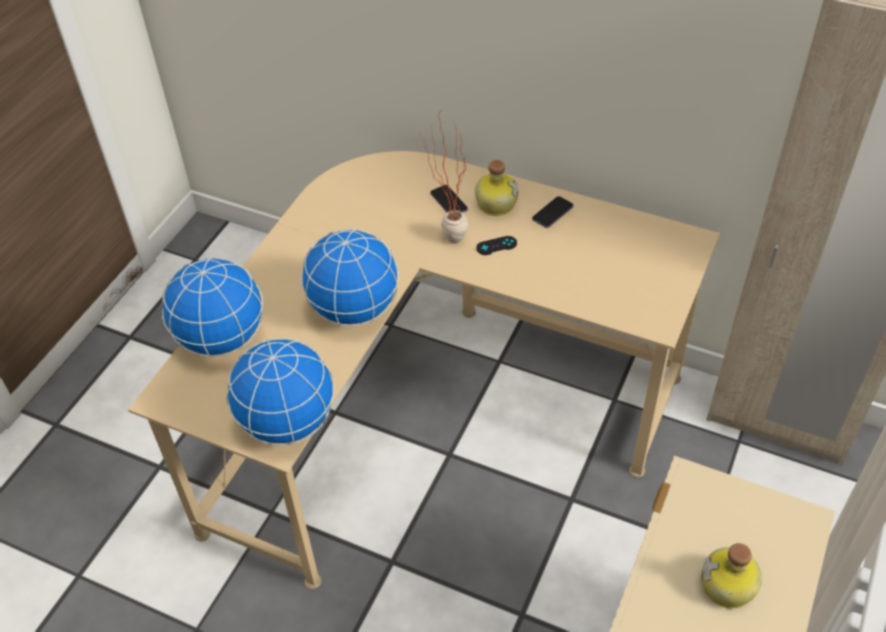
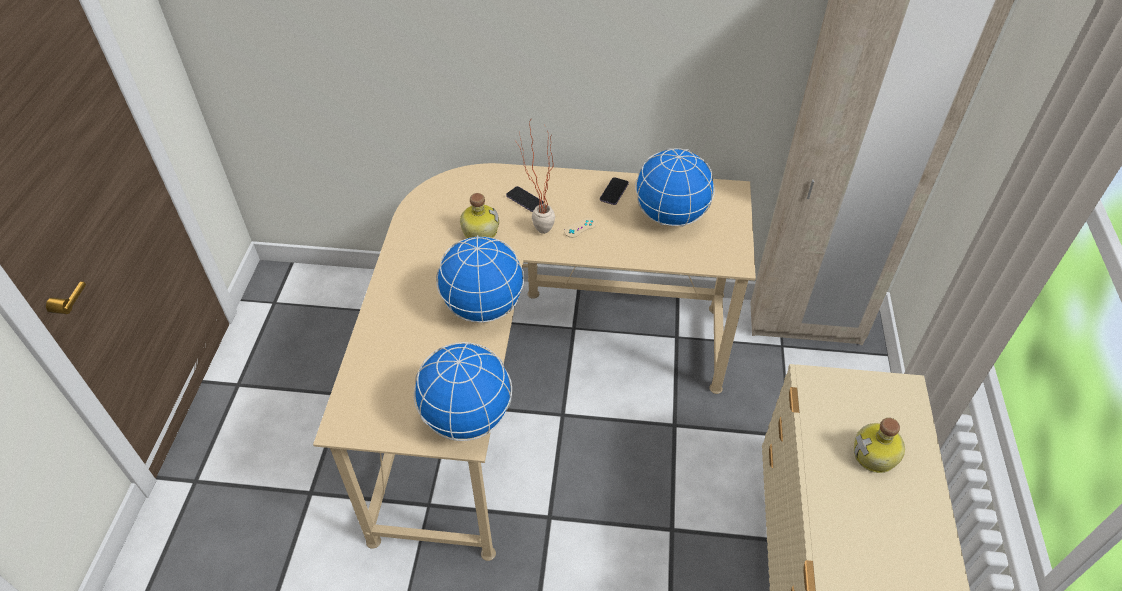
camera: 20 degrees left, 0 degrees up
globe [162,257,263,357] -> globe moved to [635,148,715,227]
bottle [475,160,518,216] -> bottle moved to [460,193,499,238]
black game controller [476,236,517,255] -> beige game controller [564,218,597,238]

